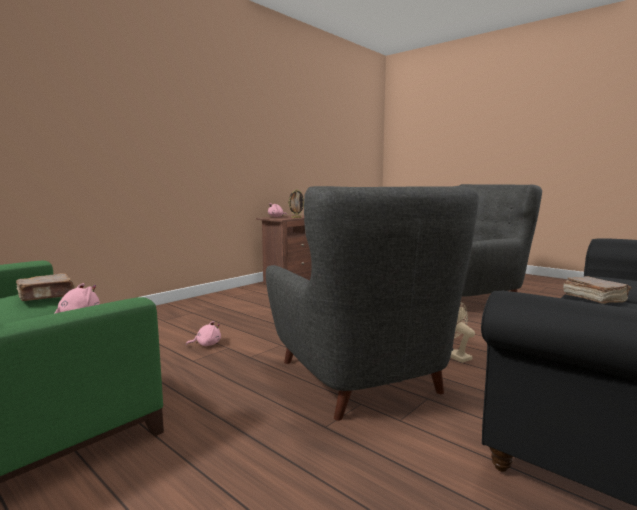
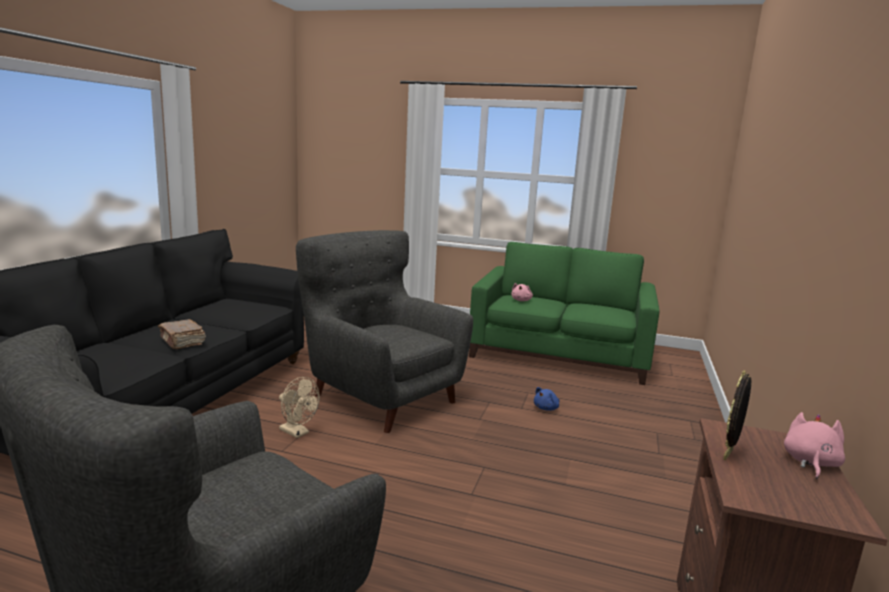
camera: 155 degrees right, 5 degrees up
brown book [16,273,74,301] -> none
pink plush toy [186,321,221,346] -> blue plush toy [534,387,560,411]

